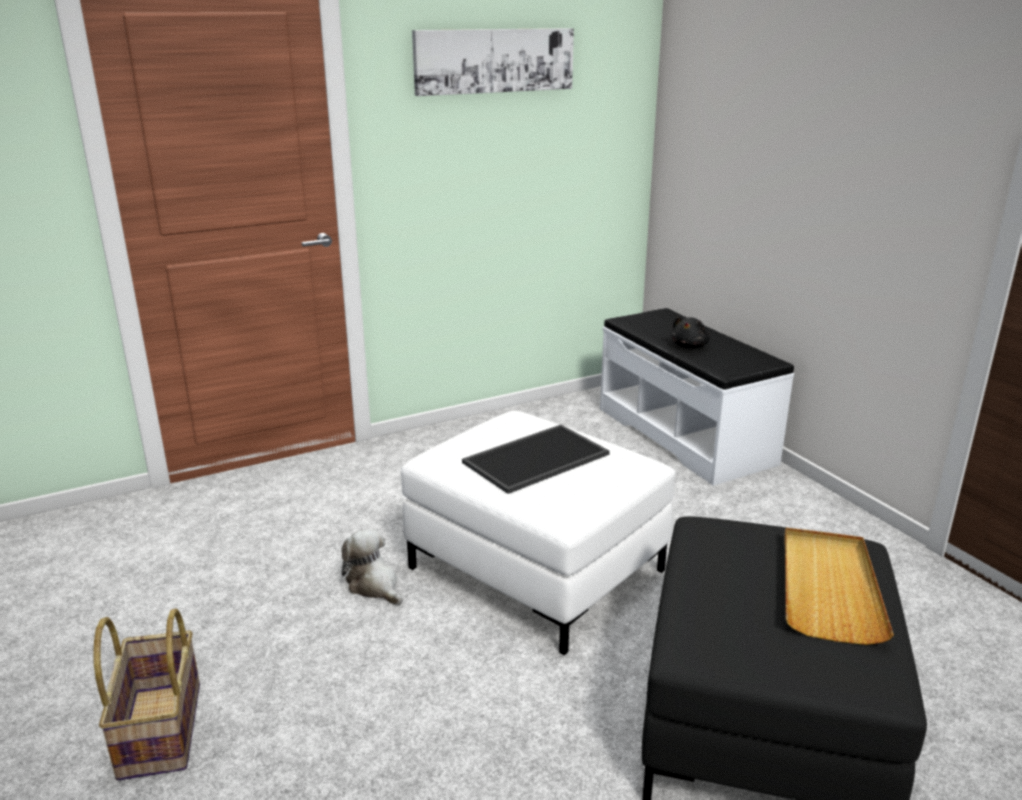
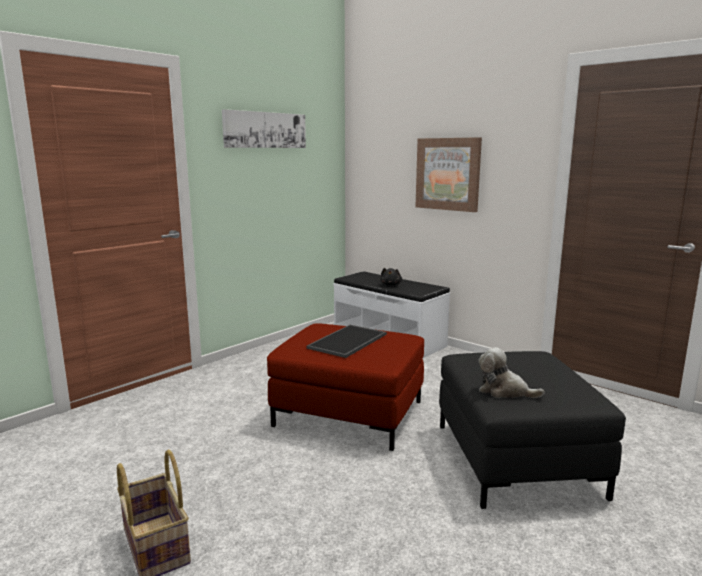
camera: 20 degrees left, 10 degrees down
plush toy [341,529,402,605] -> plush toy moved to [479,347,545,398]
white ottoman [401,411,676,655] -> red ottoman [267,323,424,451]
beige tray [784,528,894,645] -> none
none -> picture [415,137,482,212]

